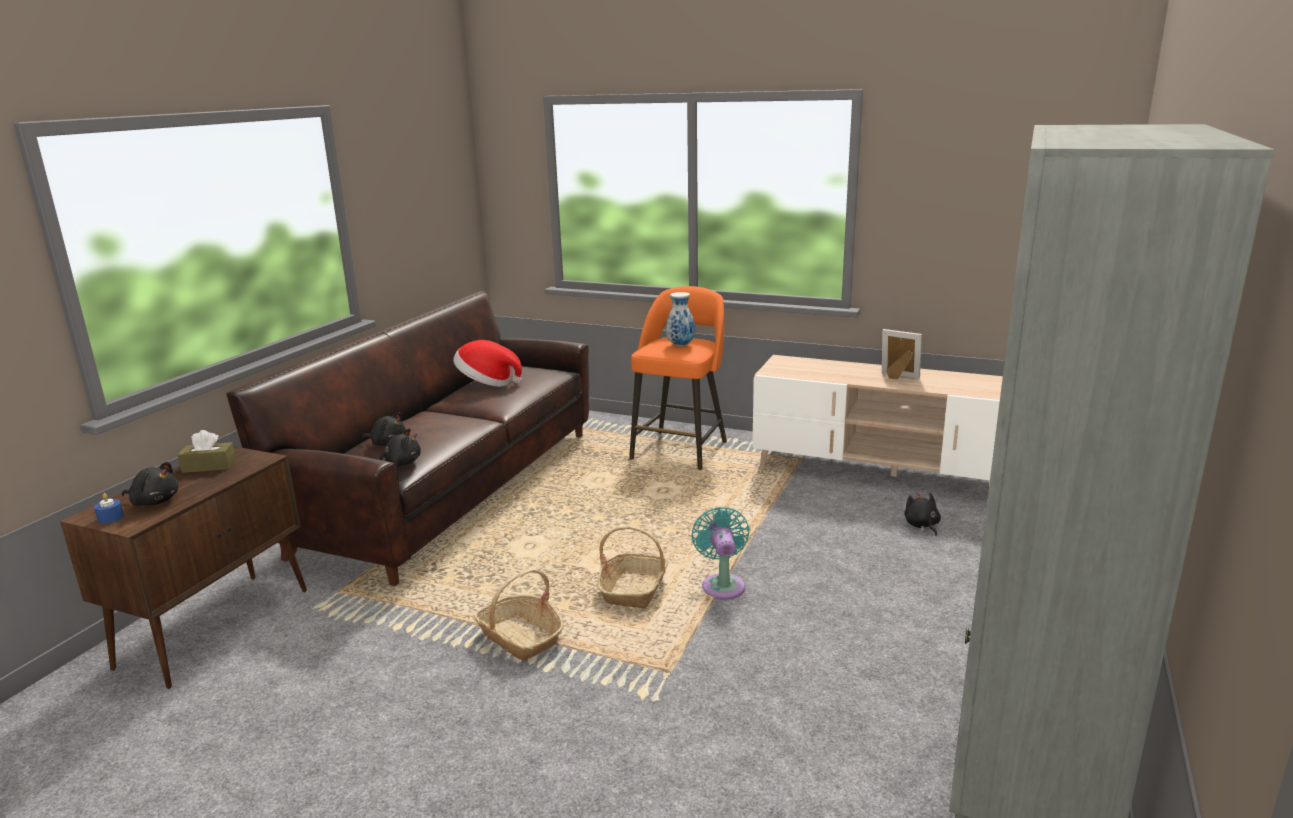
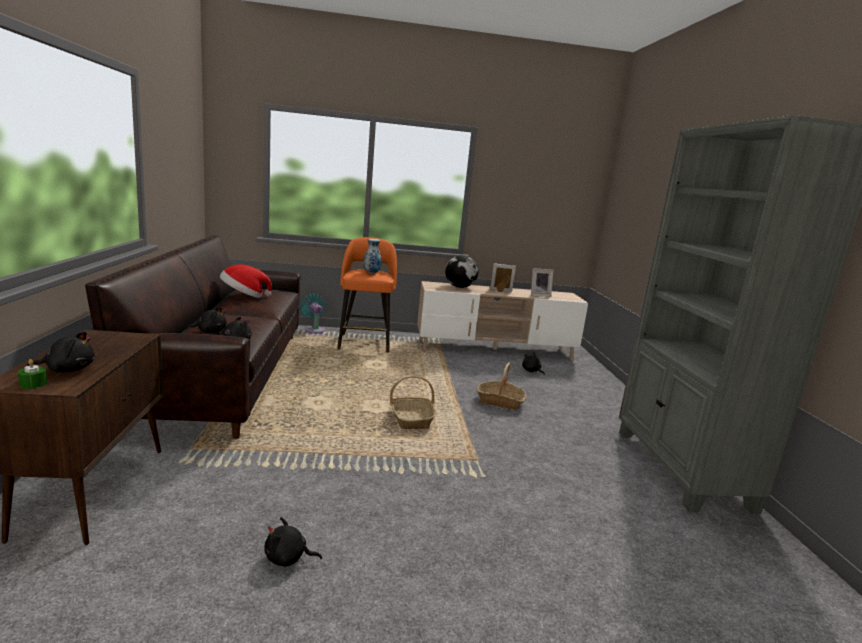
camera: 30 degrees left, 5 degrees down
blue candle [94,493,124,524] -> green candle [18,359,47,389]
brown tissue box [178,430,236,473] -> none
basket [474,569,564,661] -> basket moved to [477,362,526,410]
turquoise fan [691,507,750,600] -> turquoise fan moved to [300,293,326,334]
none -> black plush toy [264,517,322,567]
none -> globe [445,255,478,288]
none -> picture frame [531,268,554,297]

